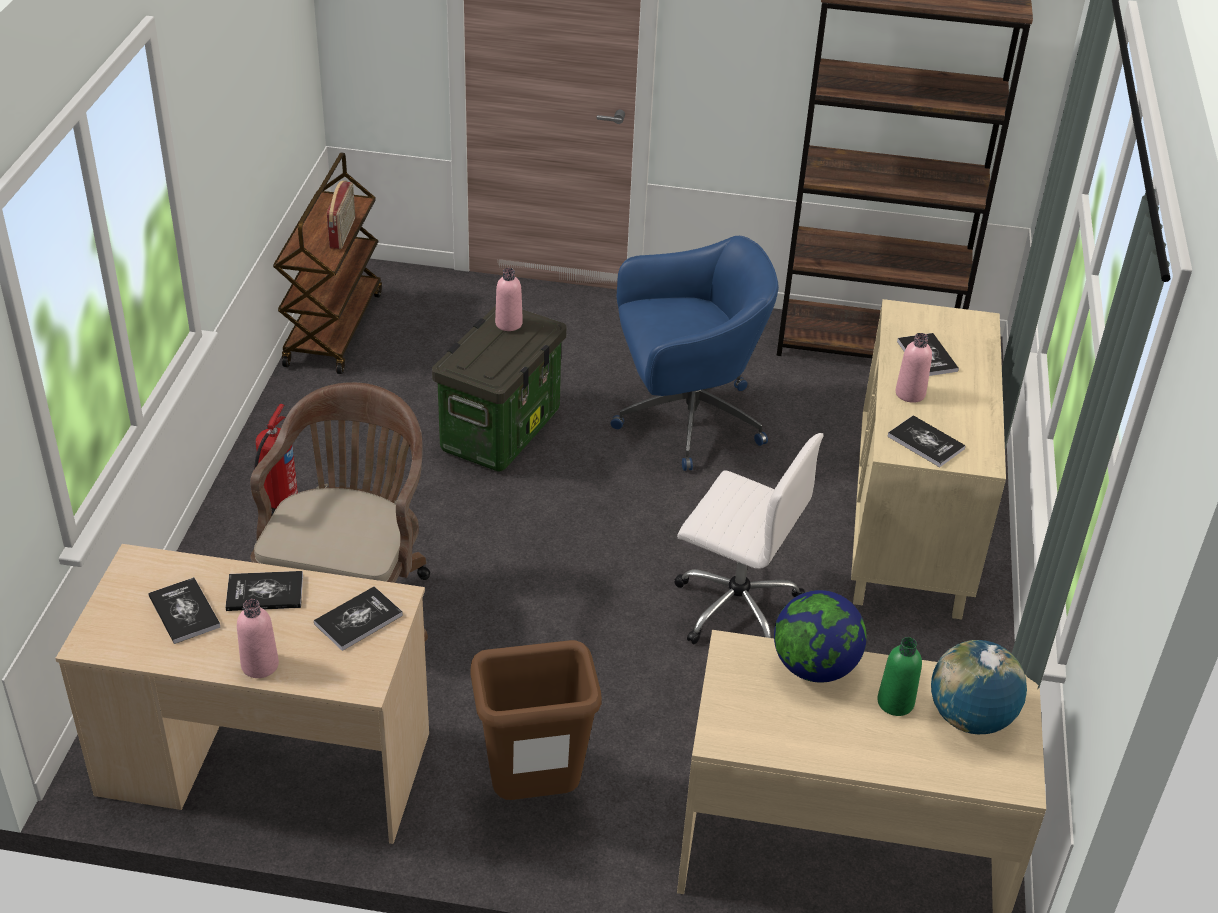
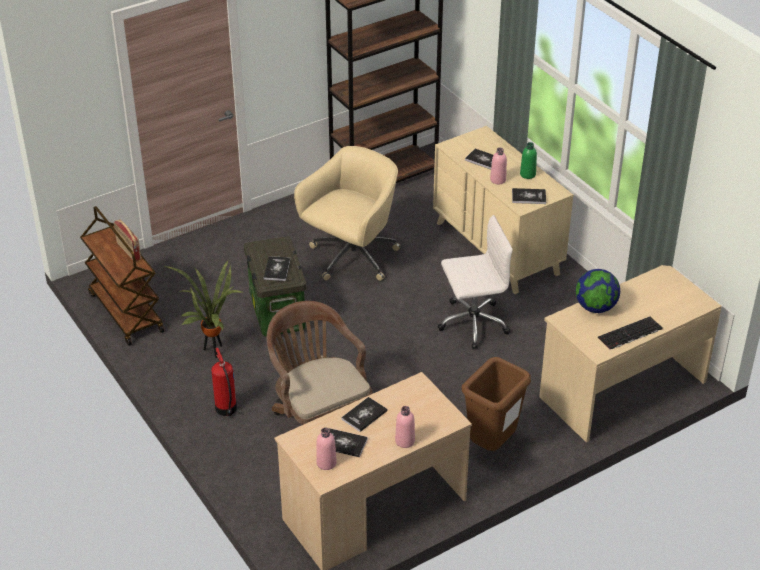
camera: 40 degrees left, 0 degrees up
book [314,587,403,651] -> book moved to [263,256,291,281]
pink bottle [495,268,523,331] -> pink bottle moved to [316,428,337,470]
blue office chair [610,236,779,471] -> beige office chair [294,146,400,281]
green bottle [877,637,922,716] -> green bottle moved to [520,142,537,179]
globe [931,640,1027,735] -> none
none -> potted plant [165,261,245,358]
none -> keyboard [598,316,663,350]

